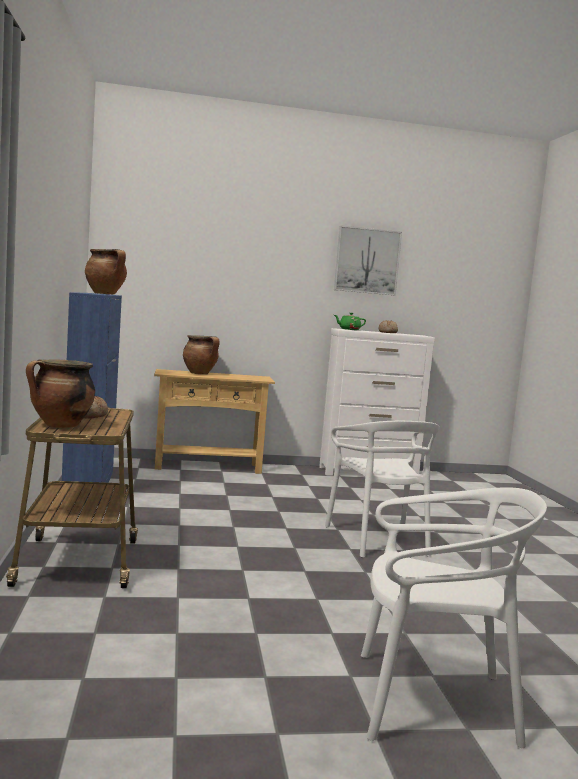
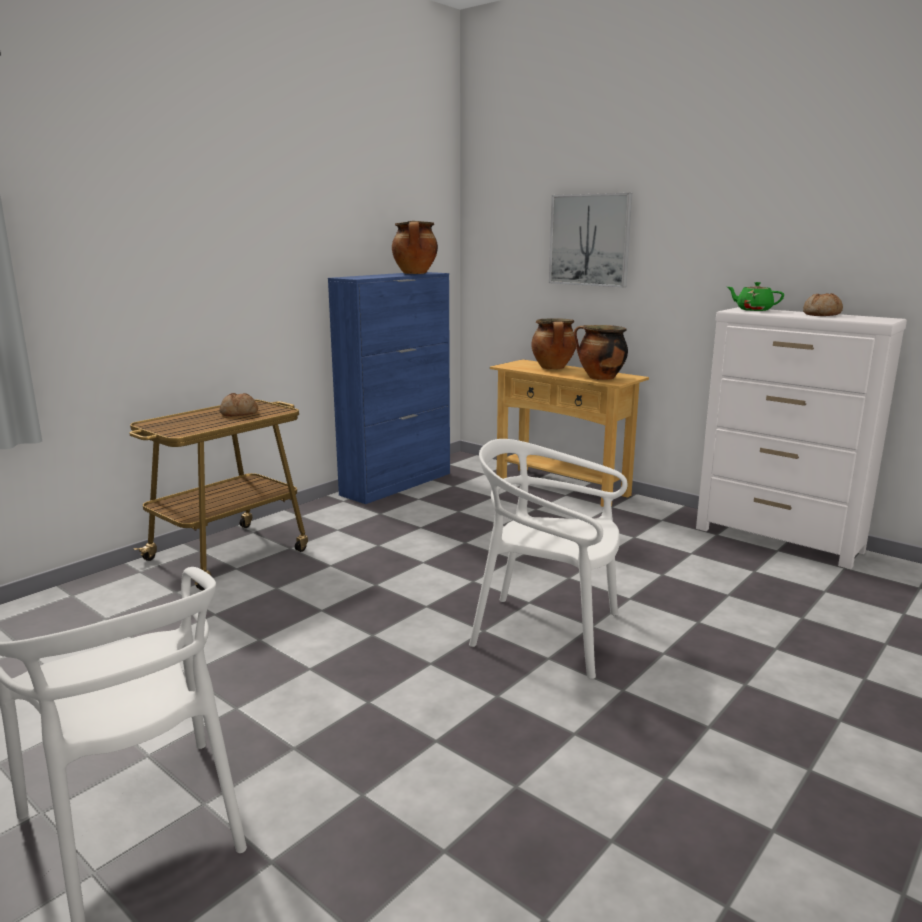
camera: 50 degrees right, 10 degrees up
cooking pot [26,360,95,428] -> cooking pot moved to [574,325,628,380]
white chair [325,421,440,558] -> white chair turned 75 degrees clockwise [469,439,628,679]
picture [334,226,402,295] -> picture moved to [549,193,632,287]

